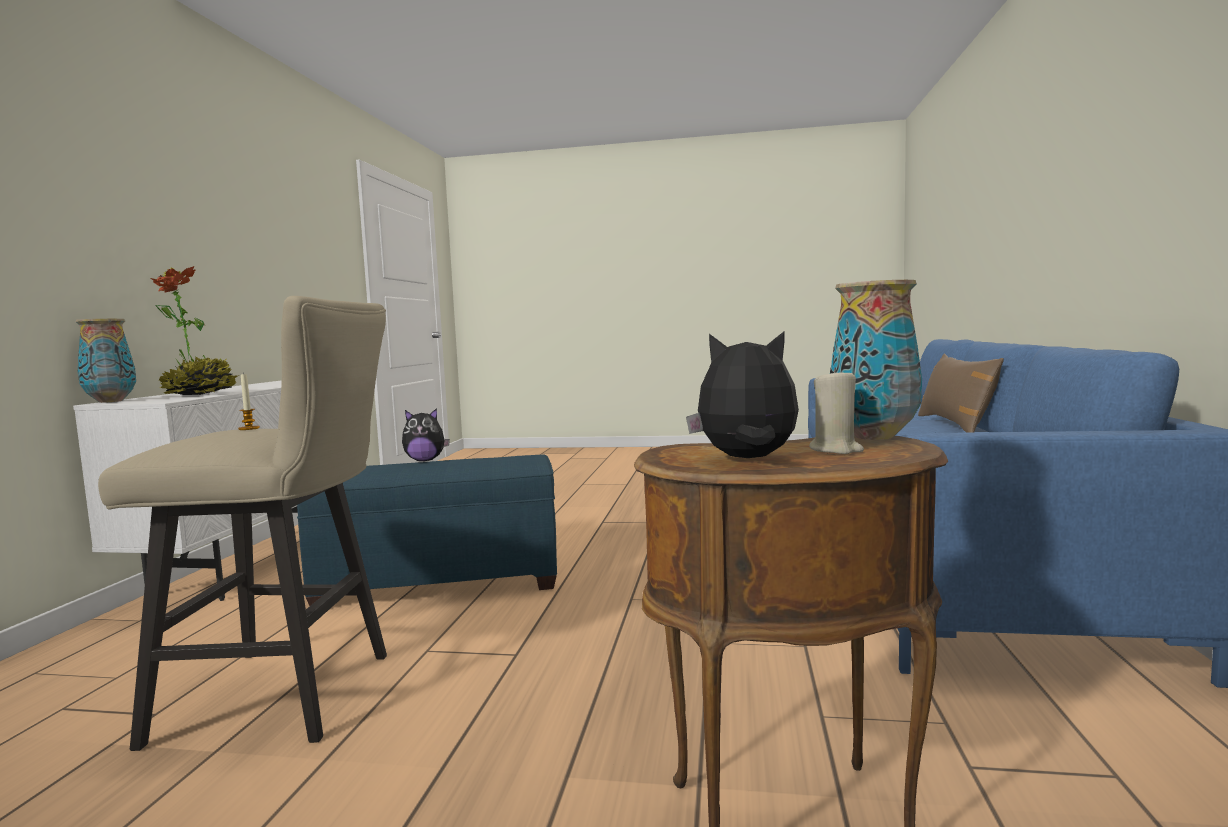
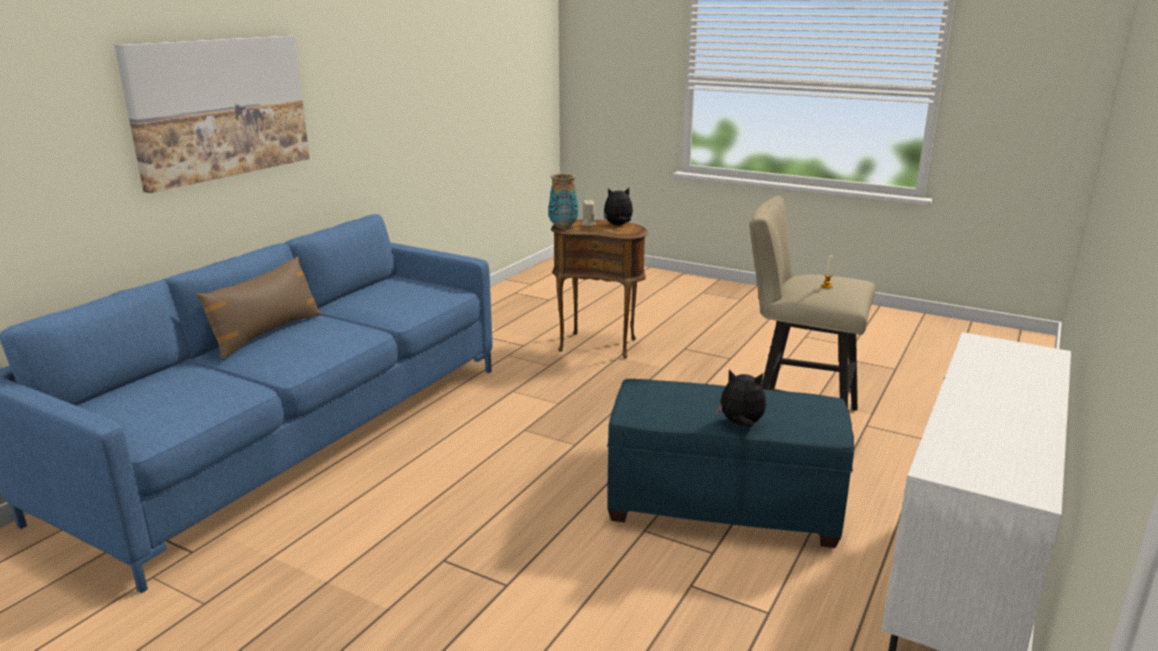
camera: 160 degrees left, 15 degrees up
vase [75,319,136,403] -> none
potted plant [151,266,239,395] -> none
plush toy [686,332,799,458] -> plush toy turned 135 degrees clockwise [604,188,633,225]
none -> picture [115,35,310,193]

